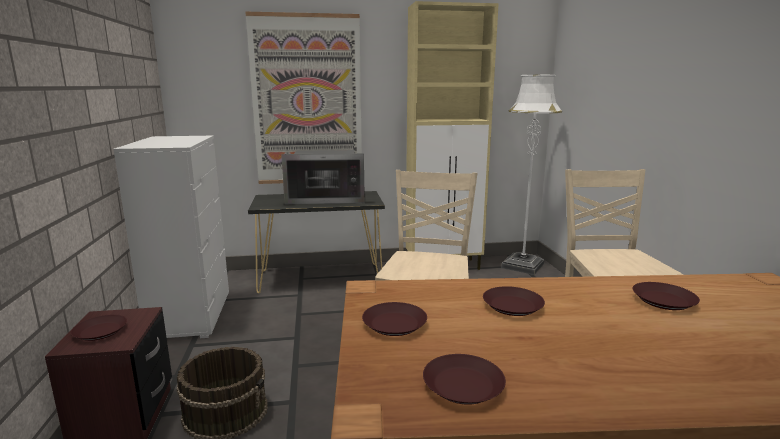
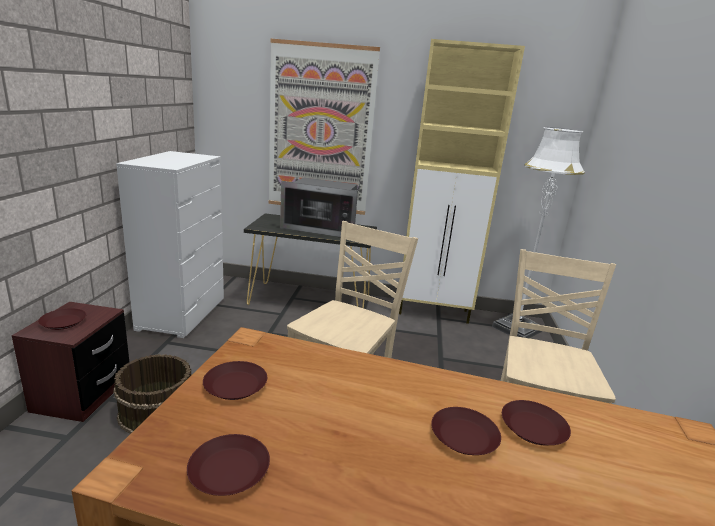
camera: 15 degrees right, 5 degrees up
brown plate [483,286,545,316] -> brown plate moved to [431,407,501,455]

